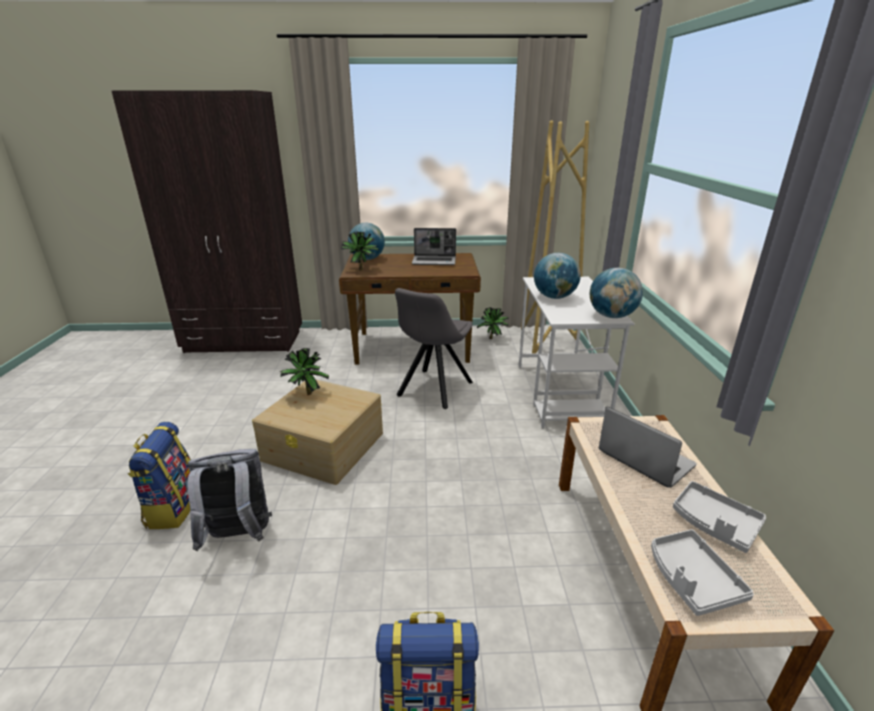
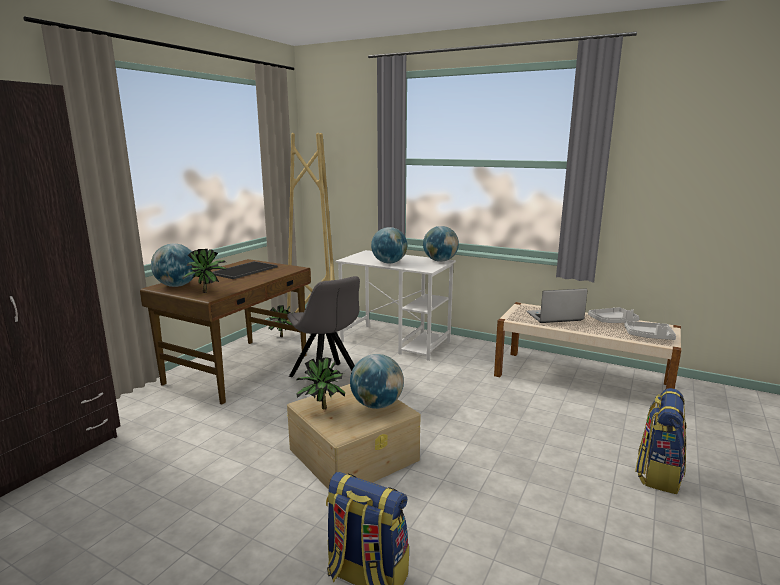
camera: 60 degrees left, 10 degrees down
grey backpack [187,449,272,551] -> none
laptop [412,228,456,265] -> tray [213,261,278,279]
none -> globe [350,354,404,409]

